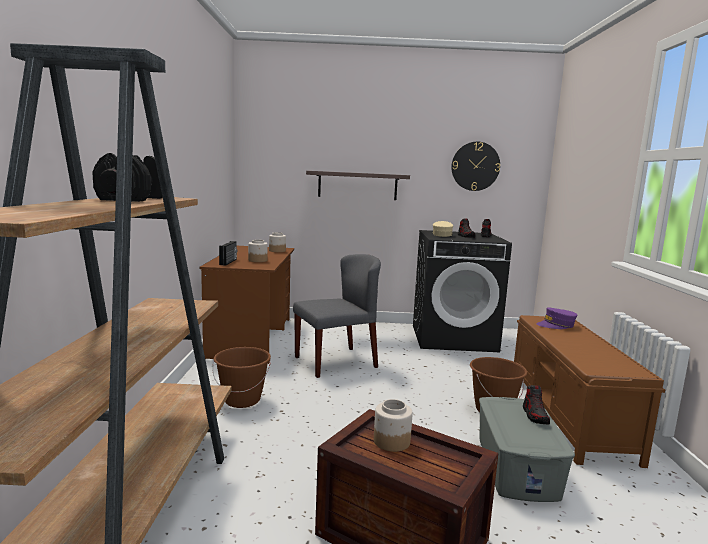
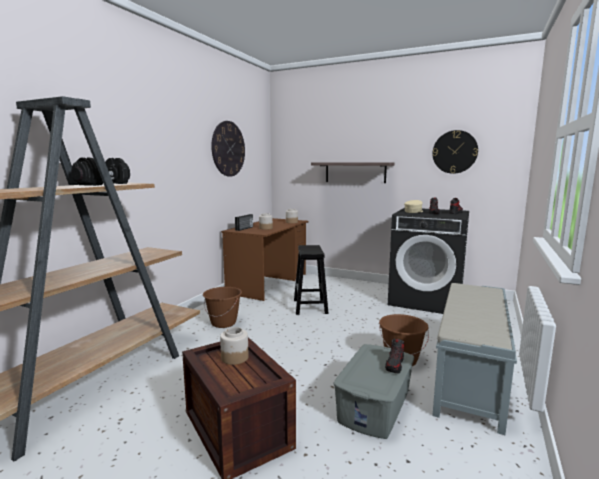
camera: 25 degrees right, 0 degrees up
grey chair [293,254,381,378] -> black stool [294,245,329,315]
brown bench [514,315,665,468] -> grey bench [432,283,517,435]
purple cap [537,307,578,329] -> none
none -> wall clock [211,121,245,177]

